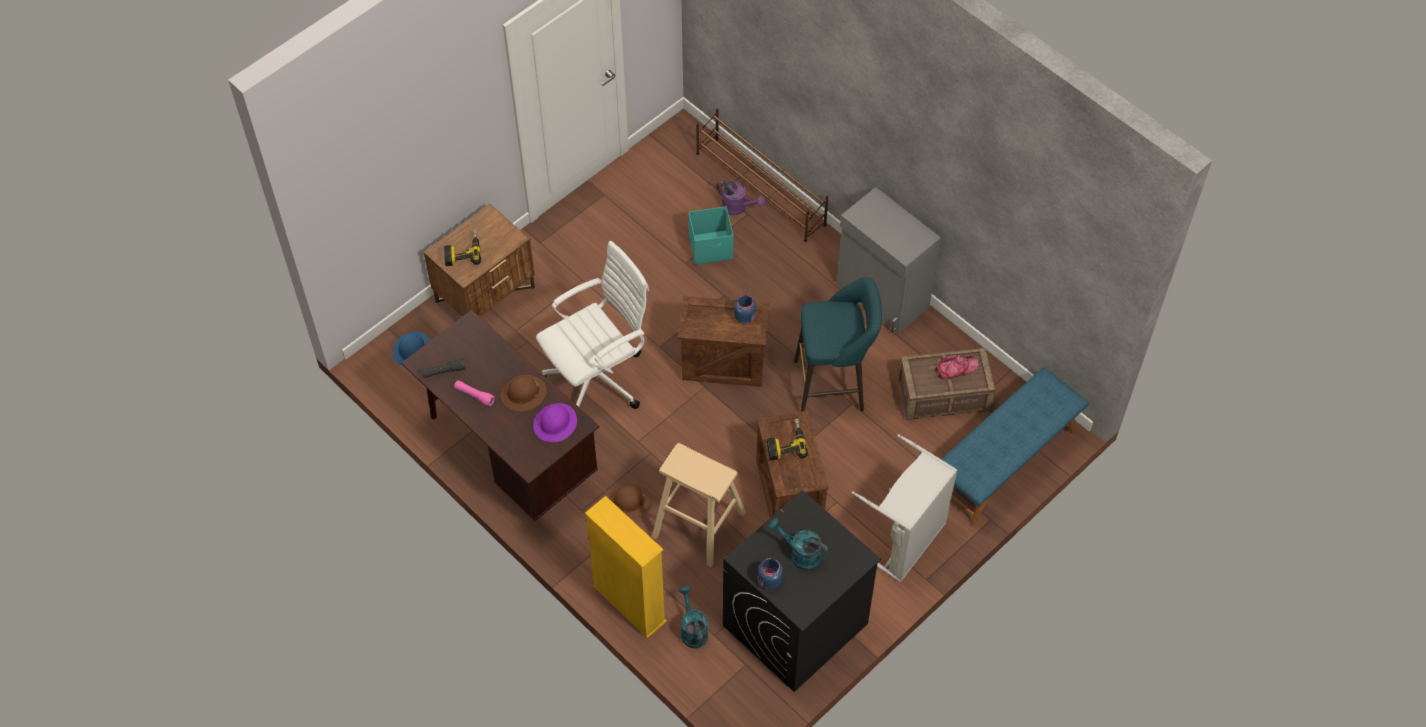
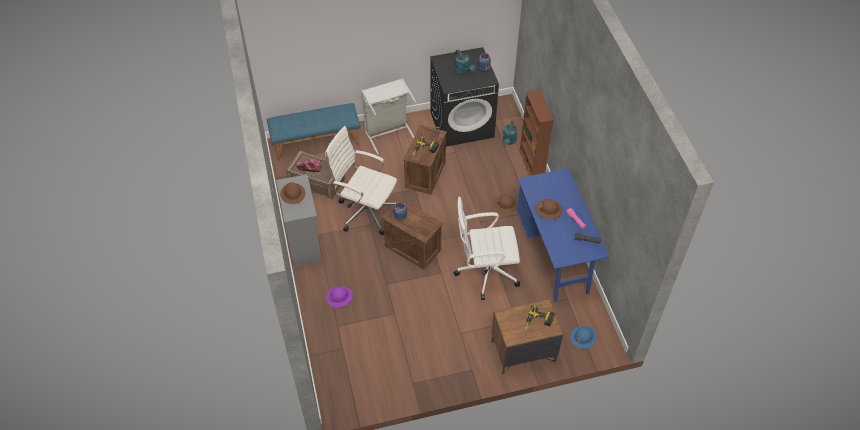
camera: 150 degrees left, 5 degrees down
brown desk [401,310,600,521] -> blue desk [517,168,609,302]
purple hard hat [533,403,577,442] -> purple hard hat moved to [326,286,353,307]
yellow bookcase [585,496,667,638] -> brown bookcase [519,89,554,176]
beige stool [652,443,746,567] -> none
turquoise storage box [688,206,733,265] -> none
brown shoe rack [696,109,828,242] -> none
purple watering can [716,180,766,215] -> none
turquoise stool [794,277,882,412] -> white office chair [325,126,397,235]
none -> brown hard hat [280,182,306,204]

